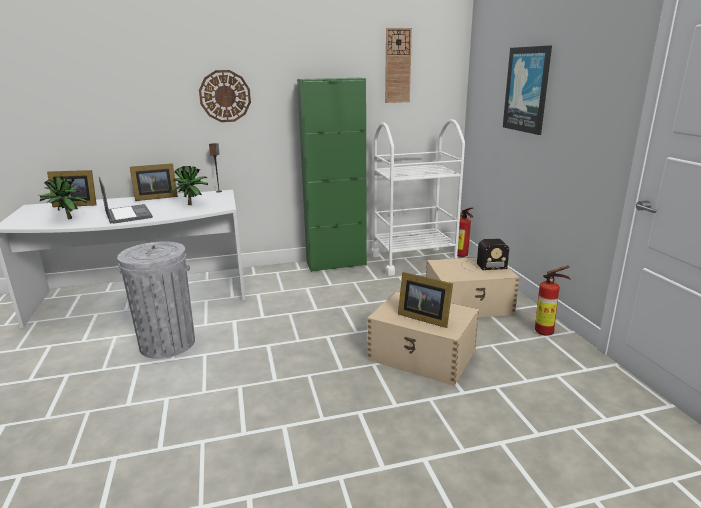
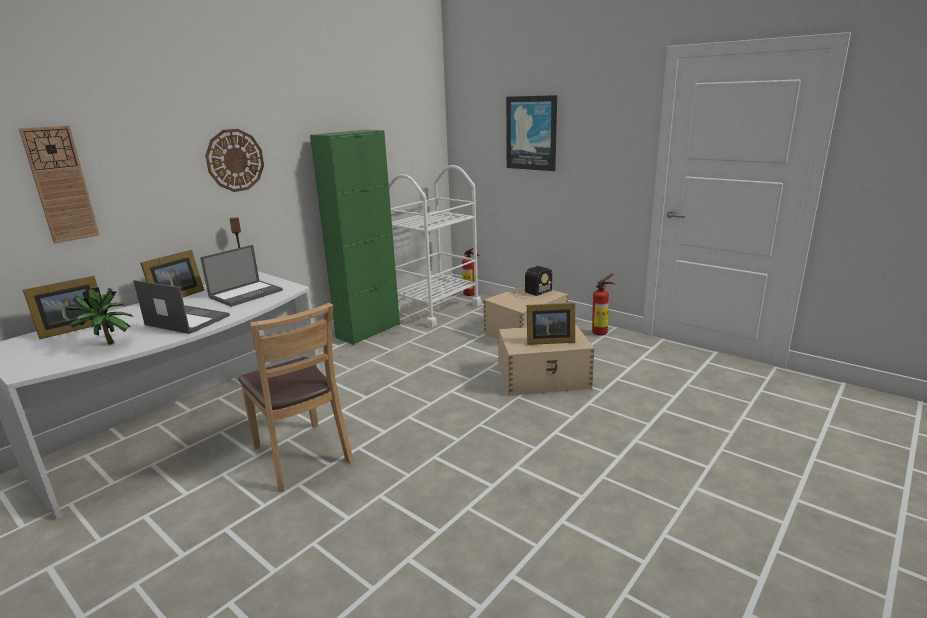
camera: 35 degrees left, 0 degrees up
grey trash can [117,241,195,359] -> brown chair [238,303,353,492]
potted plant [170,166,208,205] -> laptop [200,245,283,307]
wall clock [385,28,412,103] -> wall clock moved to [19,126,100,244]

